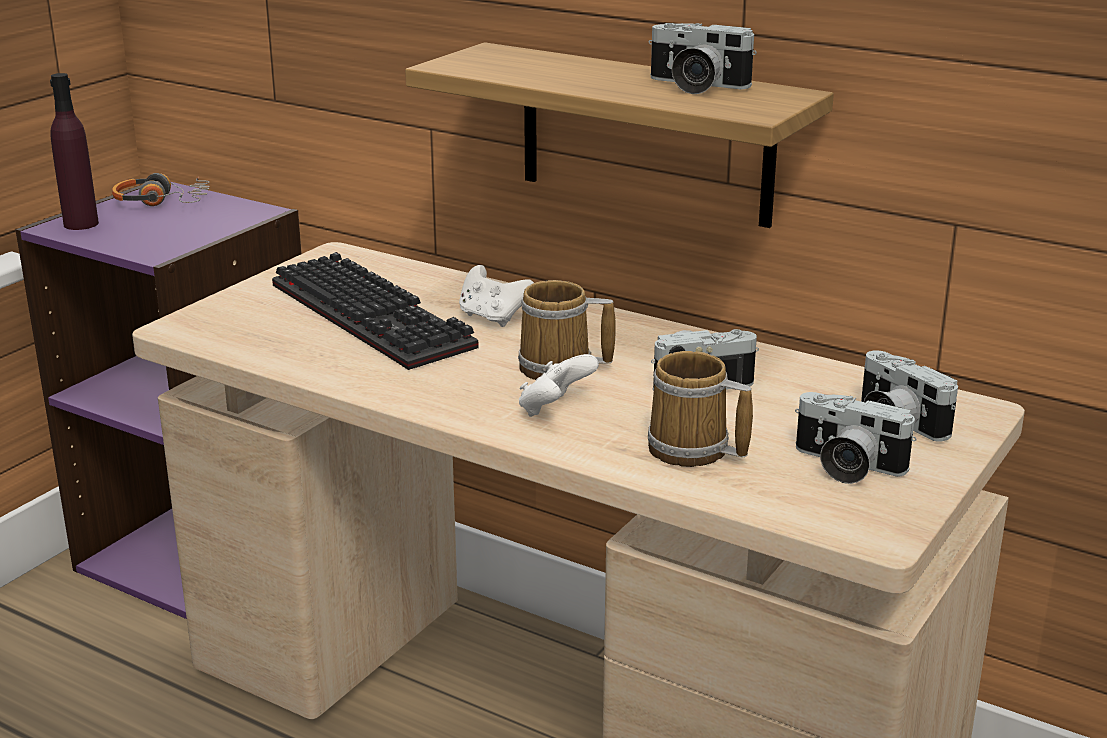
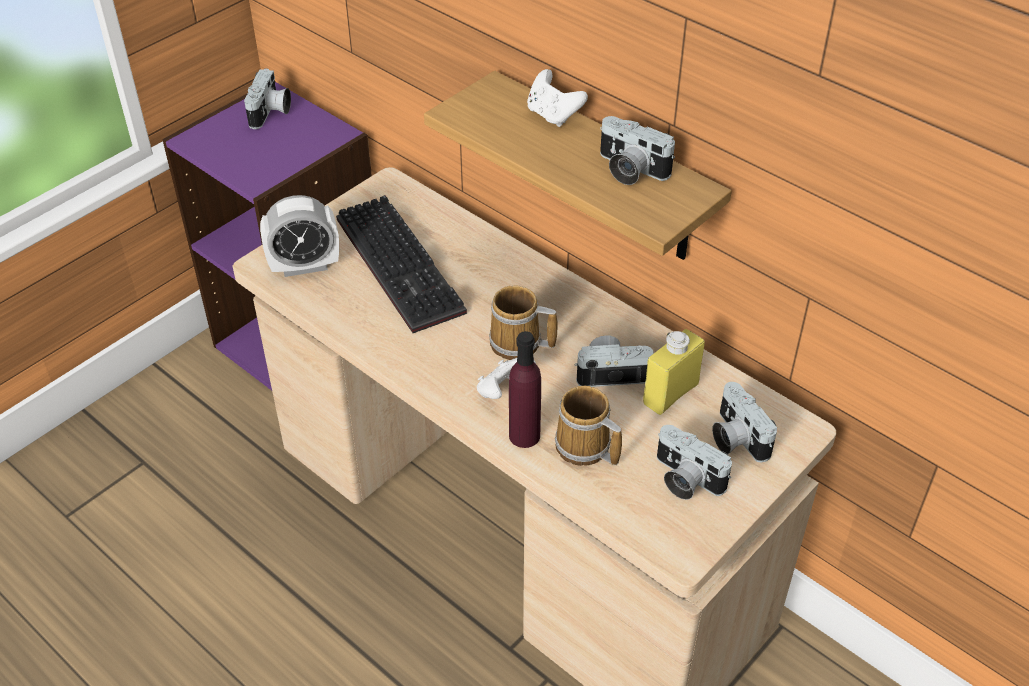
camera: 10 degrees right, 20 degrees up
purple bottle [50,73,99,230] -> purple bottle moved to [509,331,541,448]
headphones [112,173,210,206] -> camera [244,68,291,129]
white game controller [459,265,534,327] -> white game controller moved to [527,69,588,127]
none -> alarm clock [260,195,339,277]
none -> yellow bottle [643,329,705,415]

